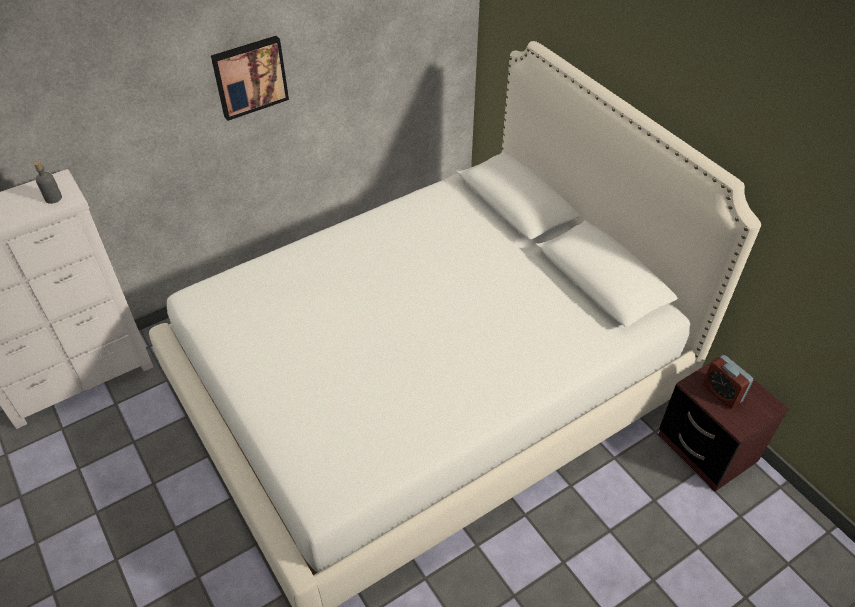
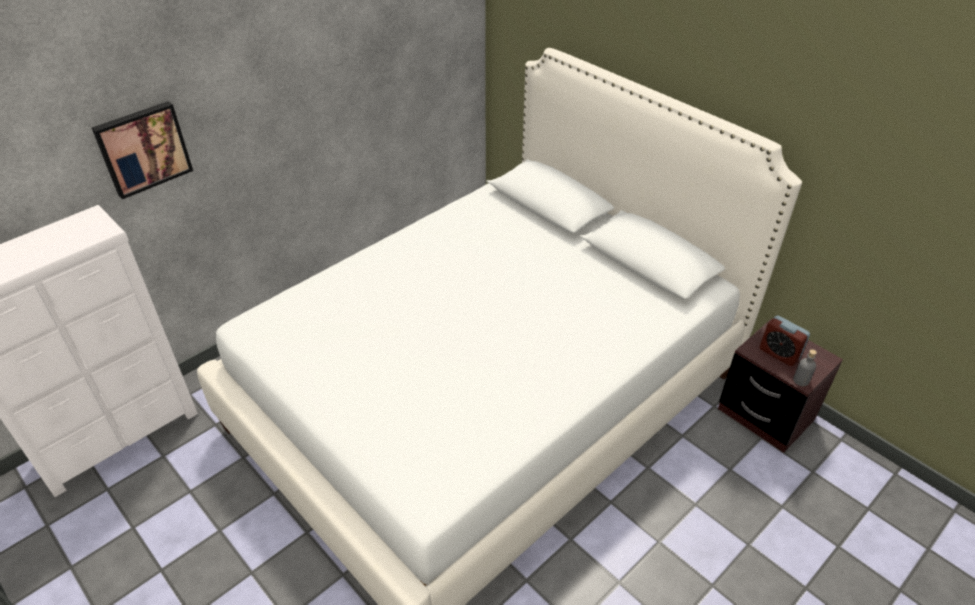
camera: 10 degrees left, 5 degrees down
grey bottle [34,161,62,204] -> grey bottle moved to [793,349,817,386]
picture [211,36,289,121] -> picture moved to [92,101,193,199]

